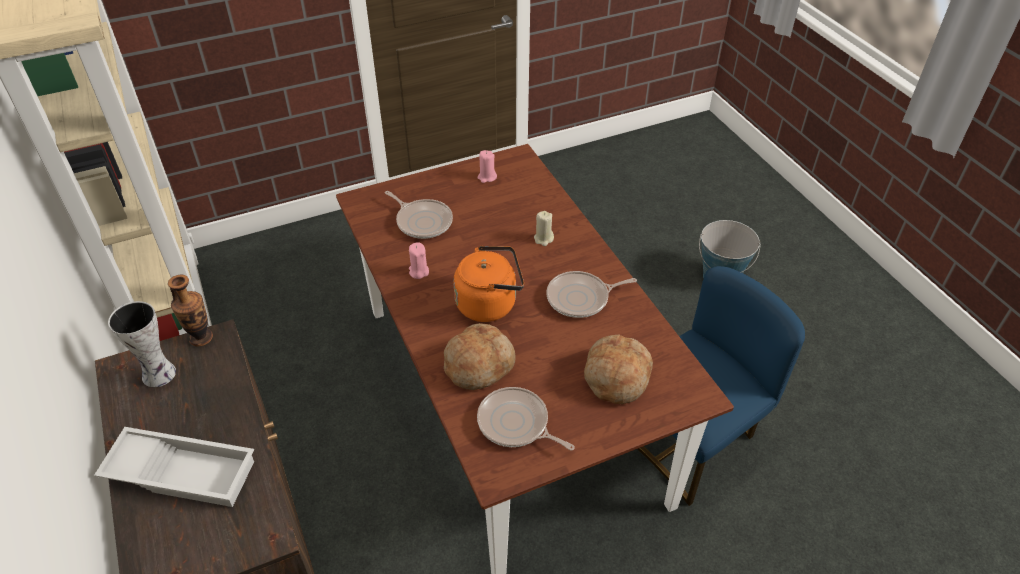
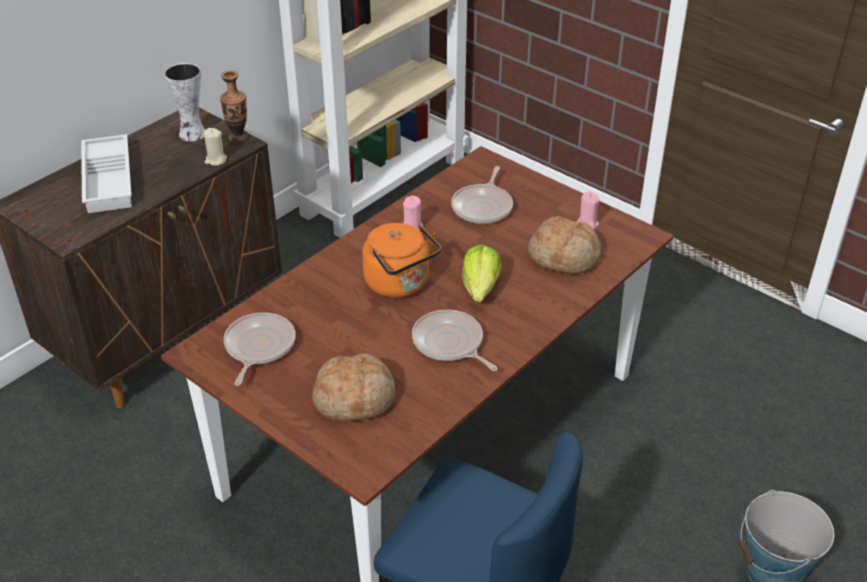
camera: 65 degrees right, 5 degrees down
bread [444,323,516,390] -> bread moved to [528,216,601,274]
beige candle [534,211,554,246] -> beige candle moved to [204,128,227,166]
none -> lettuce [462,244,502,302]

